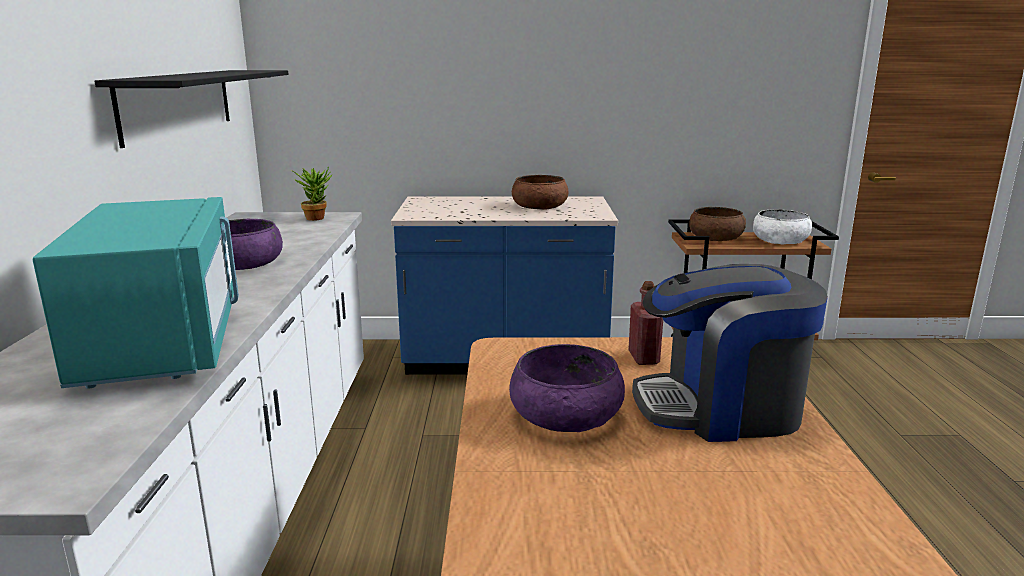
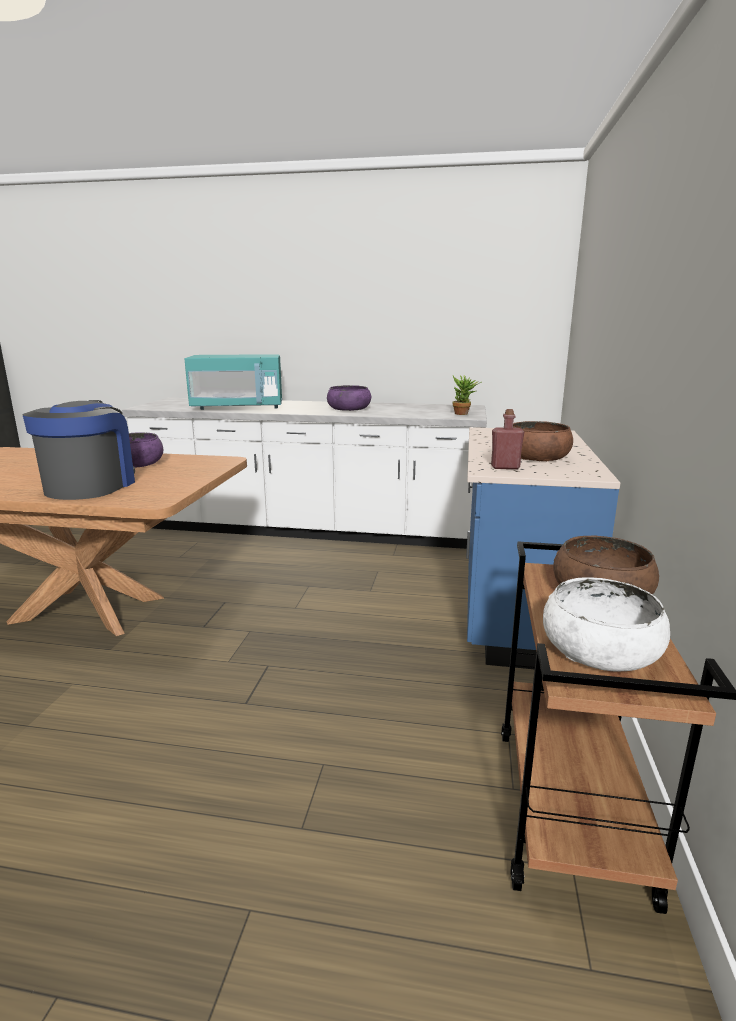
camera: 100 degrees right, 0 degrees up
black shelf [94,70,289,148] -> none
red bottle [628,281,663,365] -> red bottle moved to [491,409,524,469]

